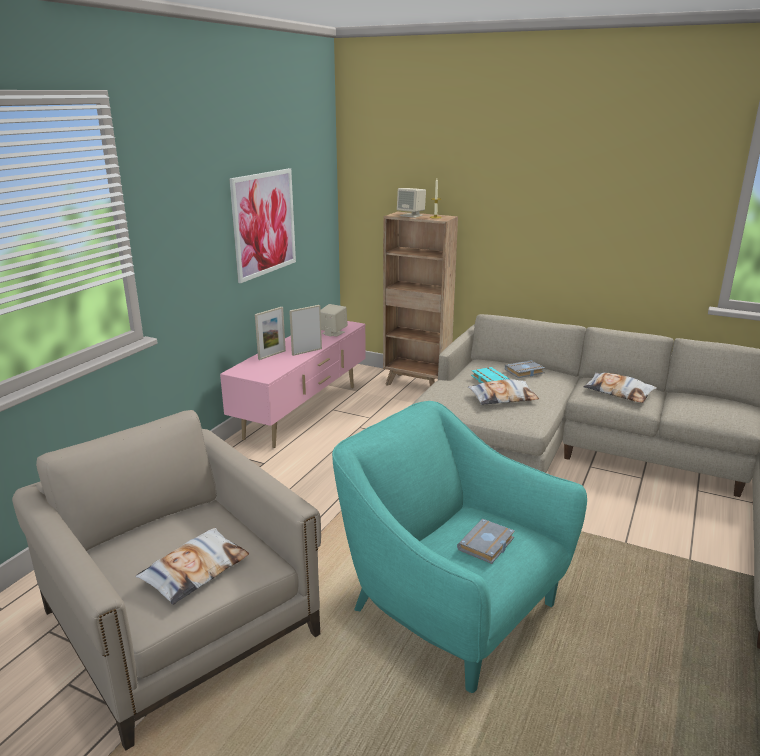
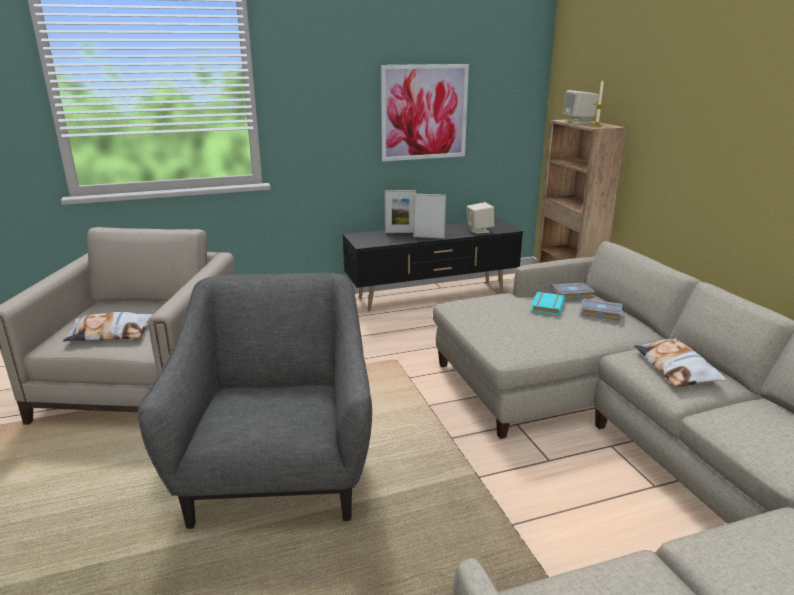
camera: 45 degrees right, 0 degrees up
pink tv stand [220,321,366,448] -> black tv stand [343,219,523,311]
turquoise armchair [332,401,587,693] -> grey armchair [138,272,372,529]
grey book [457,519,515,564] -> grey book moved to [550,282,595,300]
pillow [468,379,539,405] -> none

